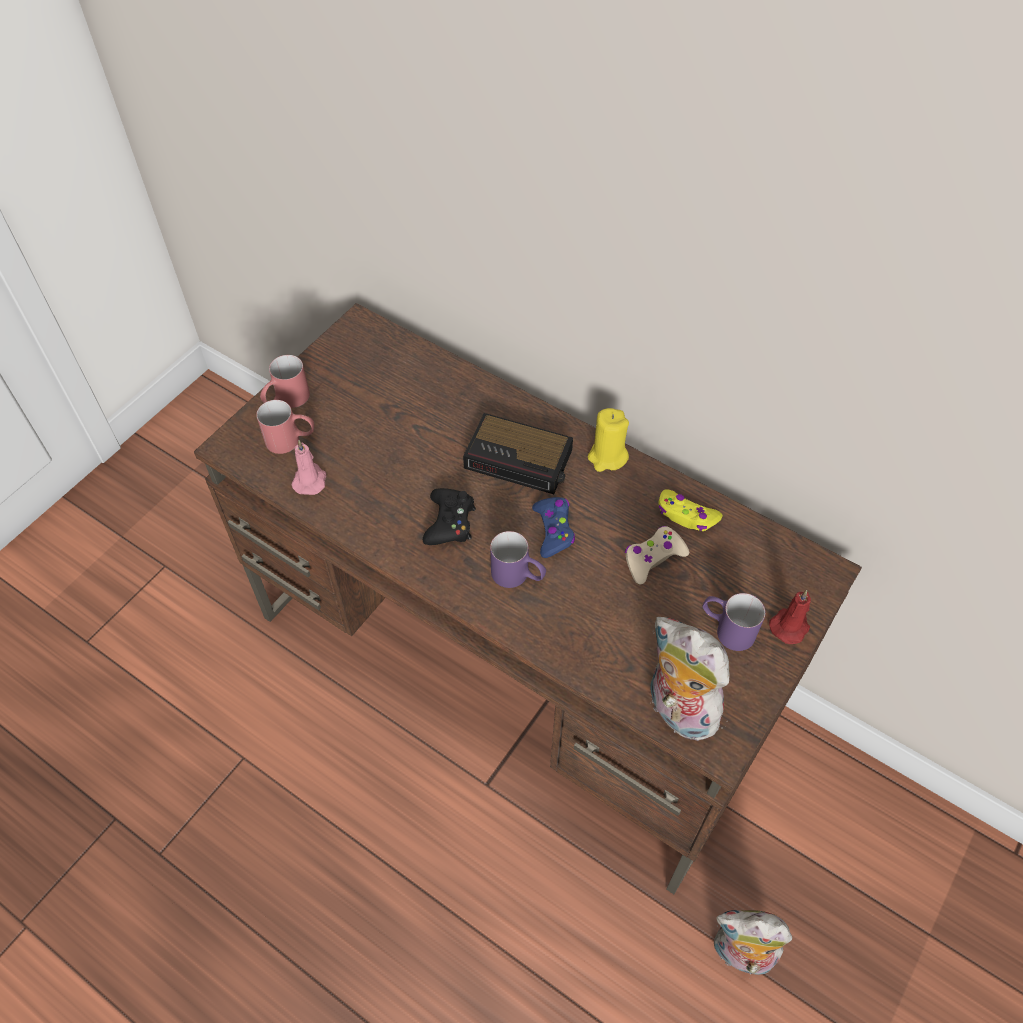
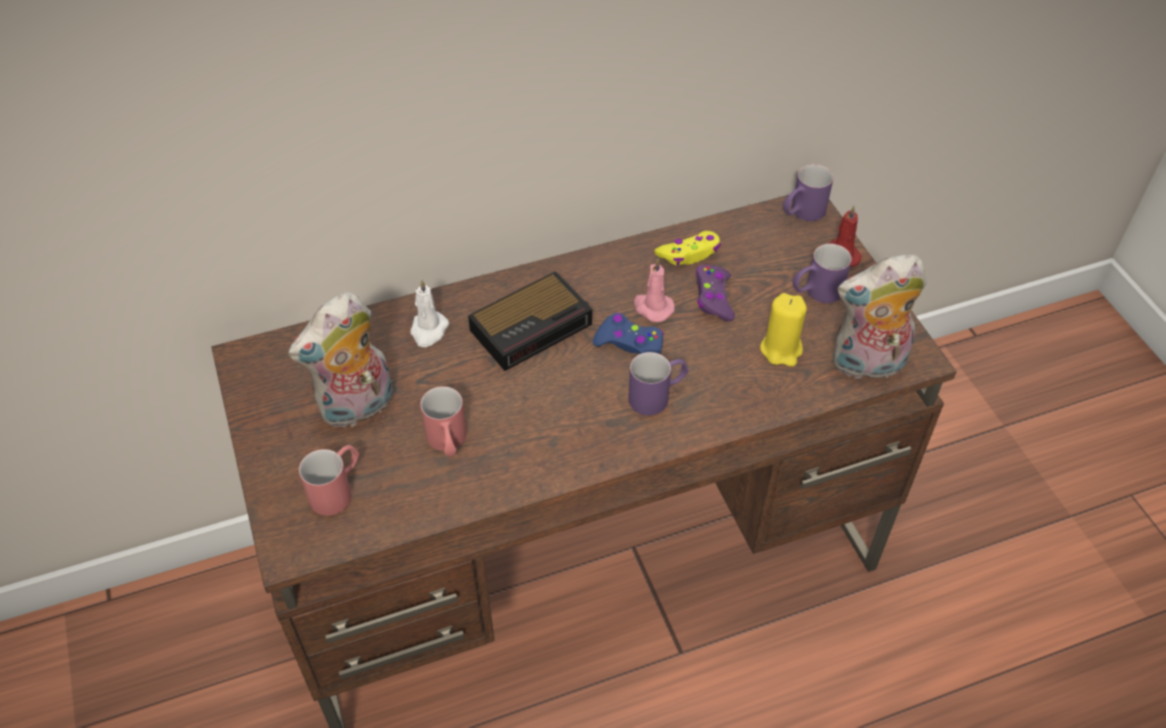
camera: 55 degrees left, 5 degrees down
red mug [260,355,310,408] -> red mug moved to [420,386,467,457]
pink candle [291,440,326,495] -> pink candle moved to [634,258,675,322]
black game controller [423,488,476,545] -> none
yellow candle [588,408,629,472] -> yellow candle moved to [760,293,807,367]
beige game controller [625,526,689,585] -> purple game controller [696,264,735,321]
plush toy [714,910,792,979] -> plush toy moved to [288,292,393,429]
none -> white candle [410,279,449,347]
none -> purple mug [783,164,834,221]

